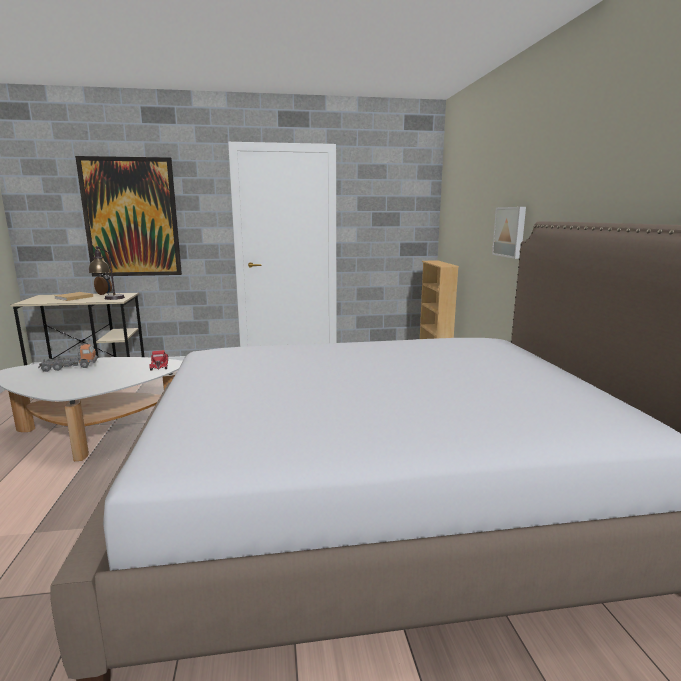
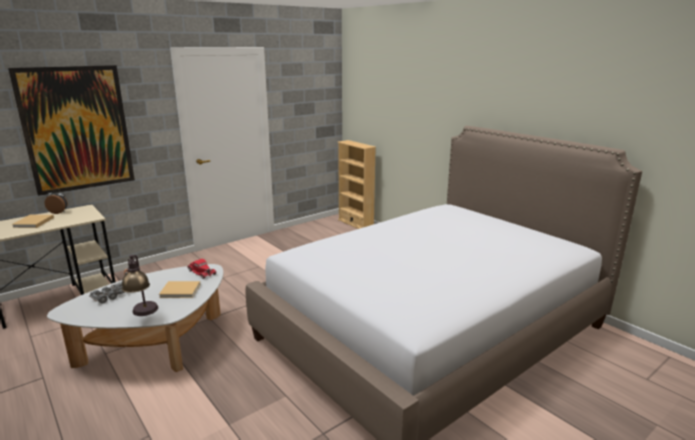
camera: 30 degrees left, 5 degrees up
table lamp [88,246,125,300] -> table lamp moved to [122,255,158,316]
picture [492,207,526,259] -> none
none -> beige book [159,281,201,298]

